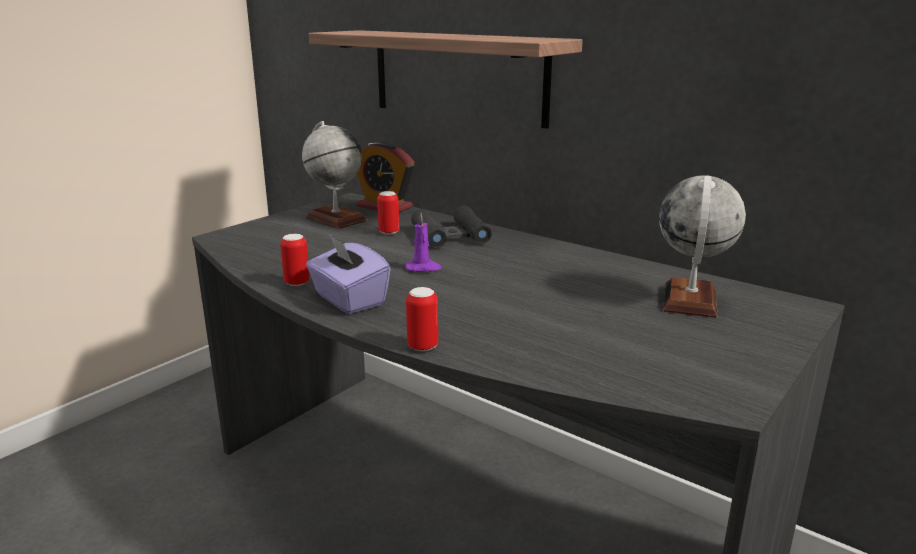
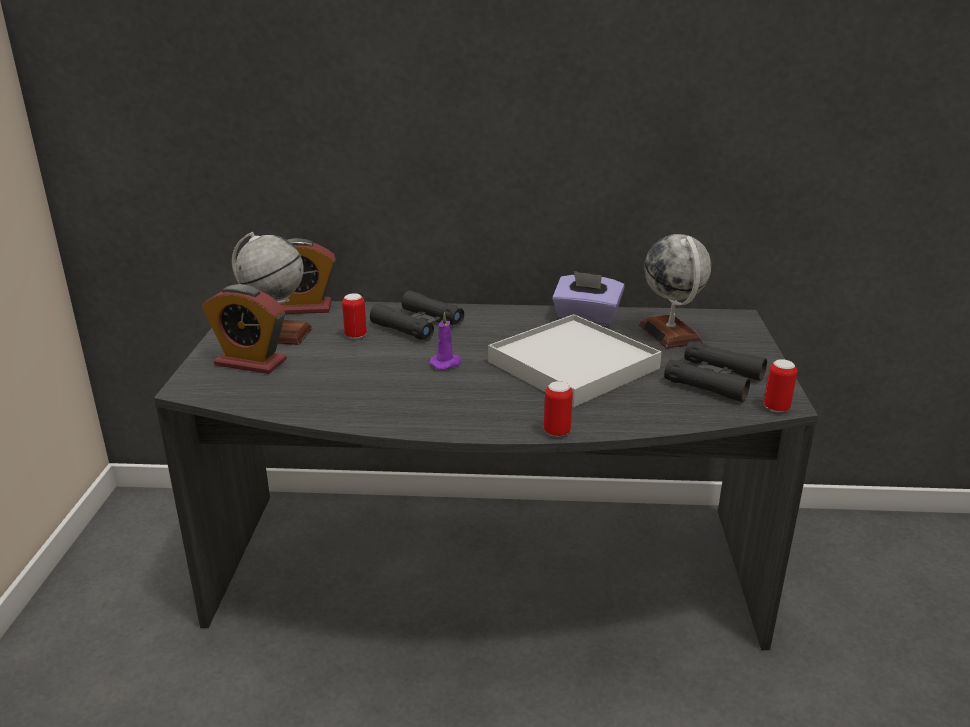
camera: 35 degrees left, 5 degrees up
can [280,234,310,286] -> can moved to [764,359,797,412]
purple tissue box [306,236,391,314] -> purple tissue box moved to [552,271,625,326]
shelf [309,30,583,129] -> none
none -> alarm clock [202,284,287,374]
none -> white tray [488,314,662,407]
none -> black binoculars [664,341,767,402]

